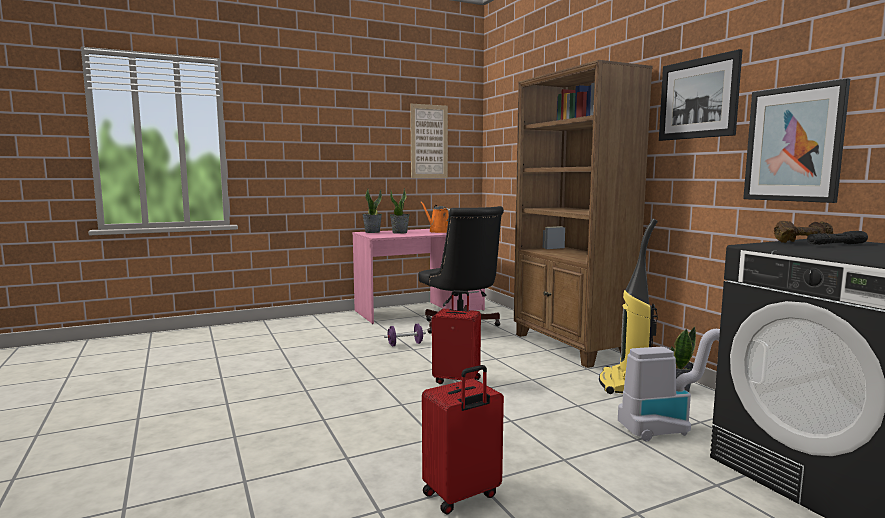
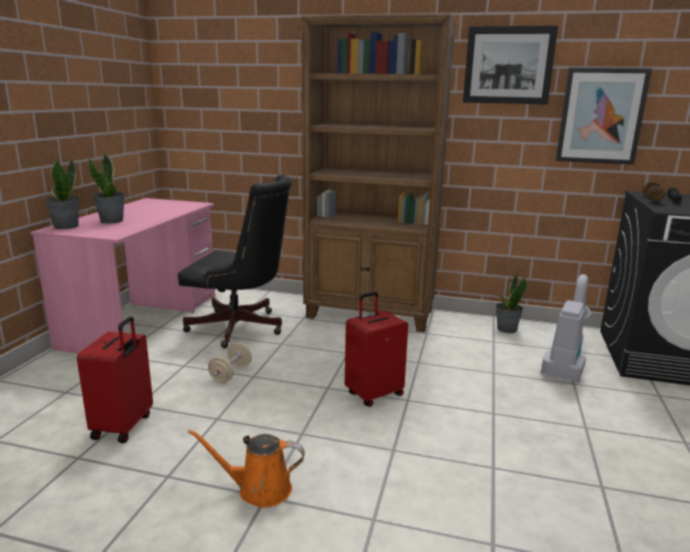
camera: 50 degrees left, 10 degrees up
purple dumbbell [384,324,426,346] -> beige dumbbell [208,342,252,383]
picture [410,104,448,178] -> none
orange watering can [421,202,450,233] -> orange watering can moved to [188,430,305,508]
red suitcase [422,365,504,514] -> red suitcase moved to [77,316,153,443]
vacuum cleaner [599,219,658,394] -> none

